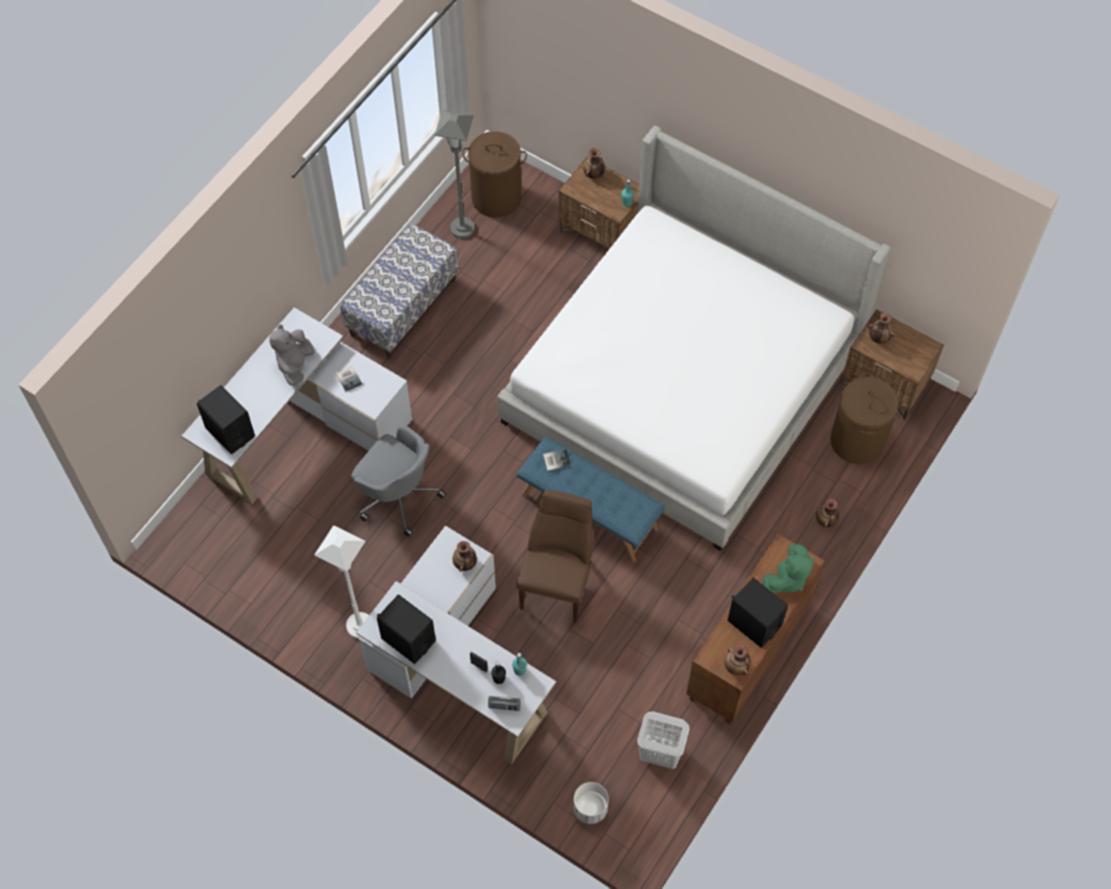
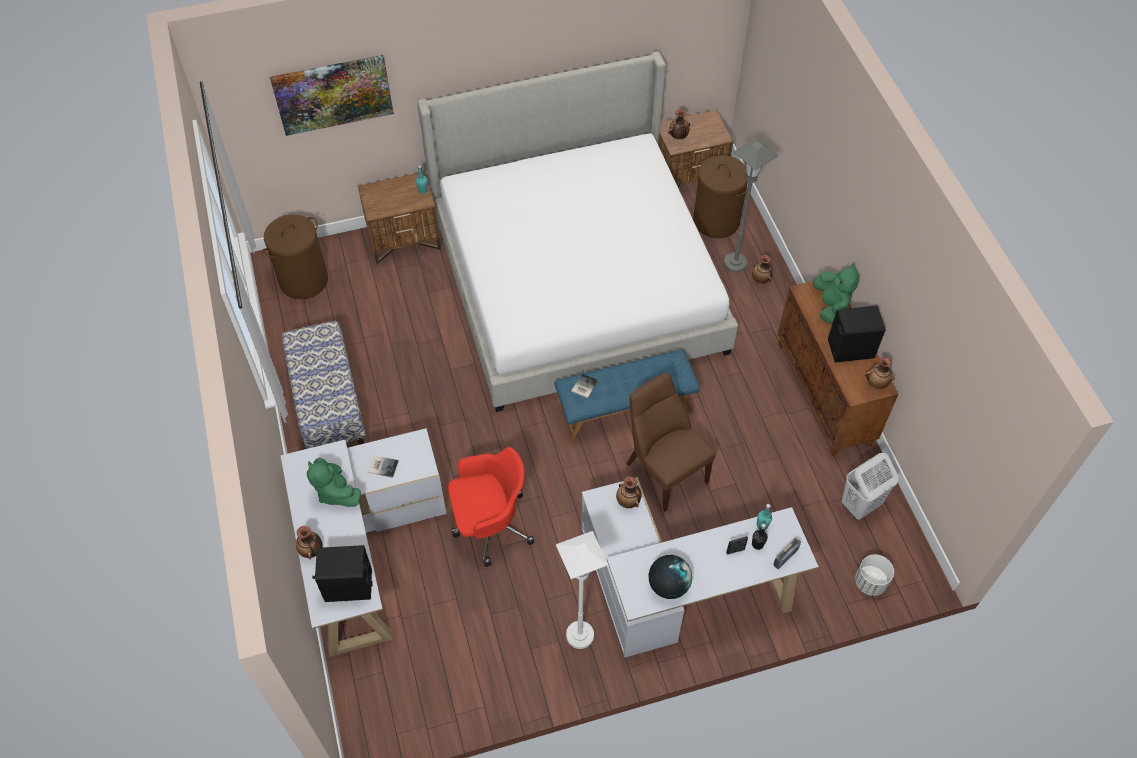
camera: 50 degrees left, 5 degrees down
grey plush toy [269,324,315,386] -> green plush toy [307,457,361,507]
grey office chair [351,424,446,537] -> red office chair [448,447,534,567]
black speaker [377,594,436,664] -> globe [648,555,692,599]
grey floor lamp [435,110,474,239] -> grey floor lamp moved to [724,137,779,273]
vase [583,148,605,179] -> vase moved to [296,526,323,559]
none -> picture [270,55,394,136]

